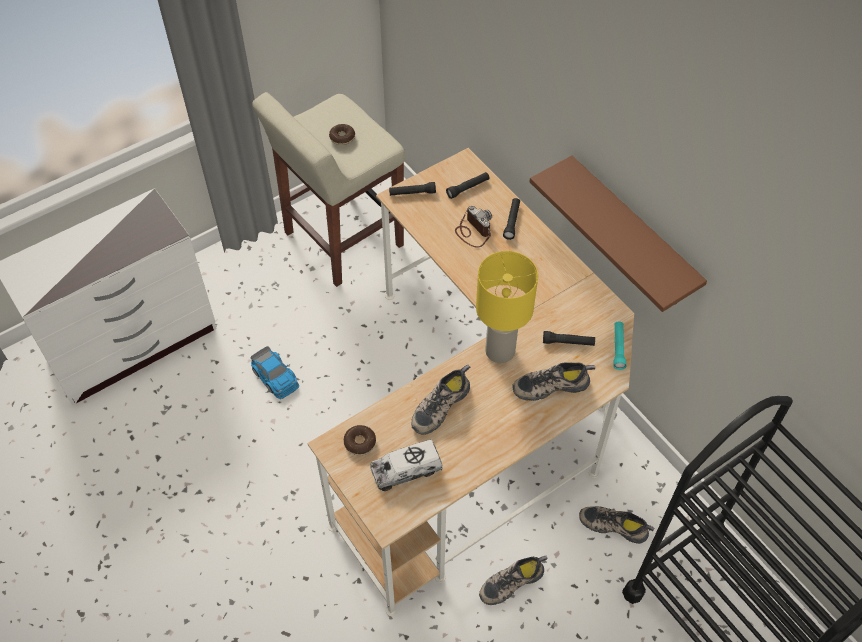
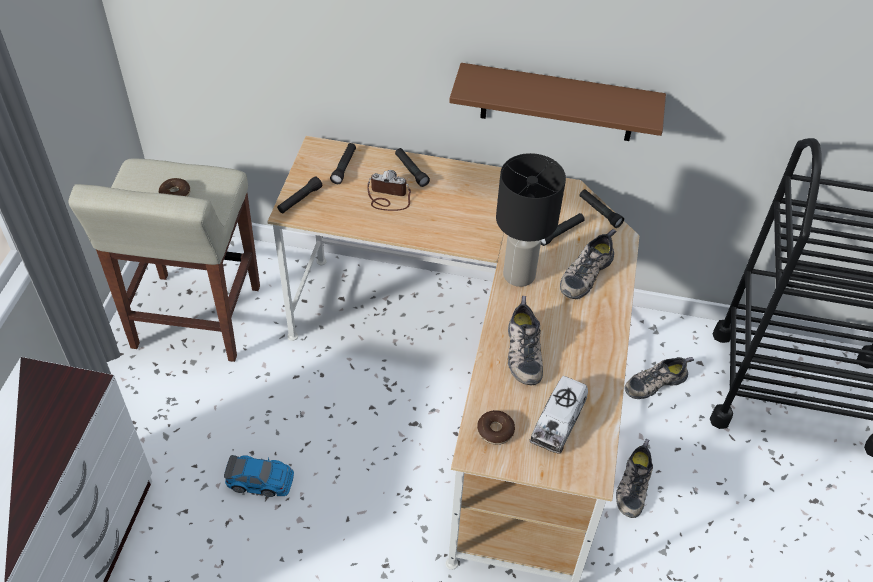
camera: 45 degrees left, 5 degrees down
yellow table lamp [476,251,538,363] -> black table lamp [496,153,566,287]
turquoise flashlight [613,321,626,370] -> black flashlight [580,189,624,228]

